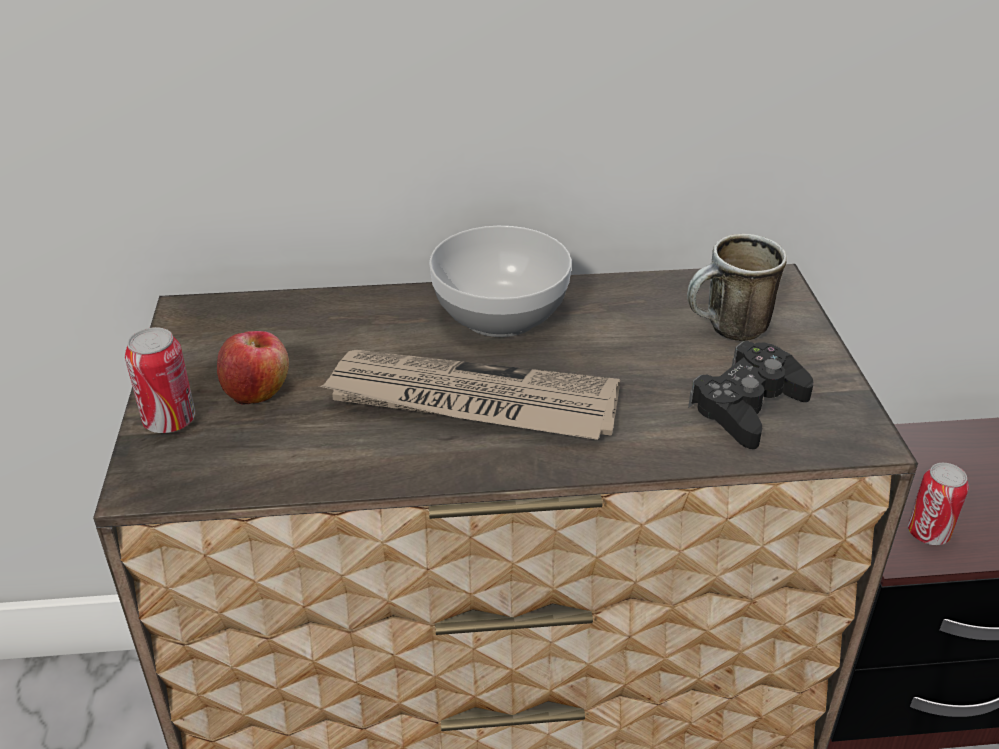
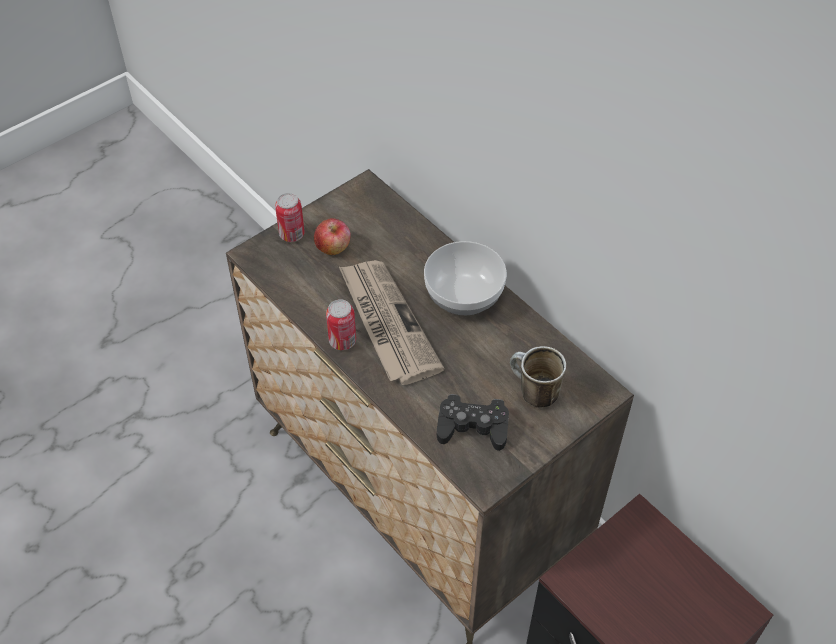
camera: 55 degrees right, 15 degrees up
can [908,463,969,545] -> can moved to [326,299,356,350]

